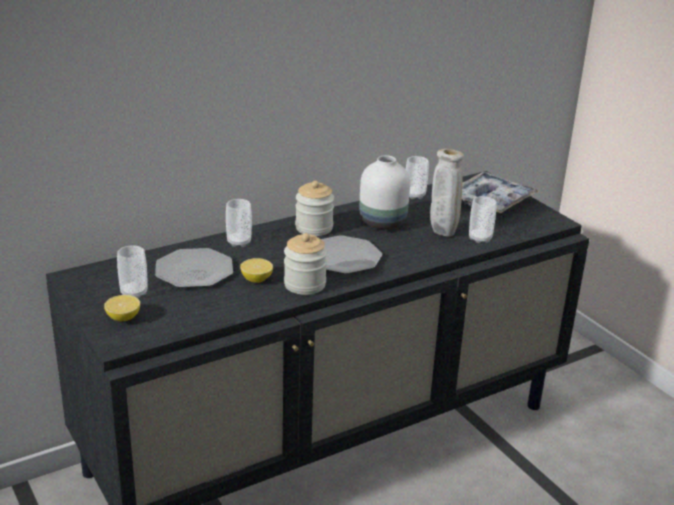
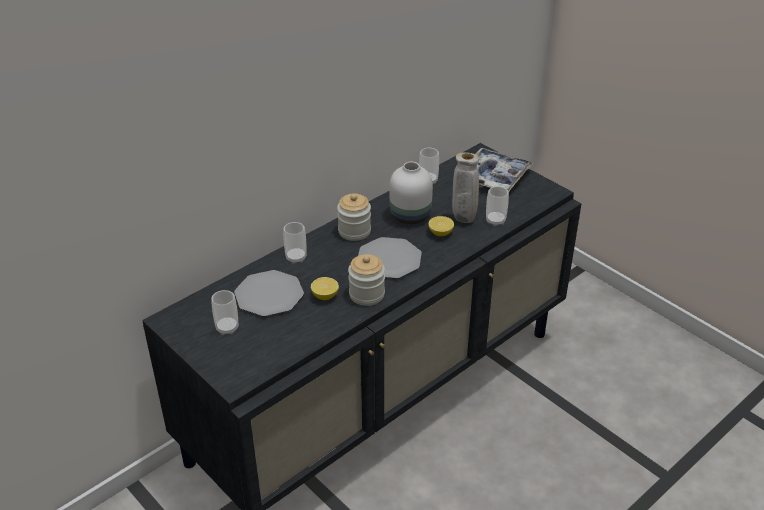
camera: 10 degrees left, 10 degrees up
lemon [104,295,140,321] -> lemon moved to [428,216,454,236]

